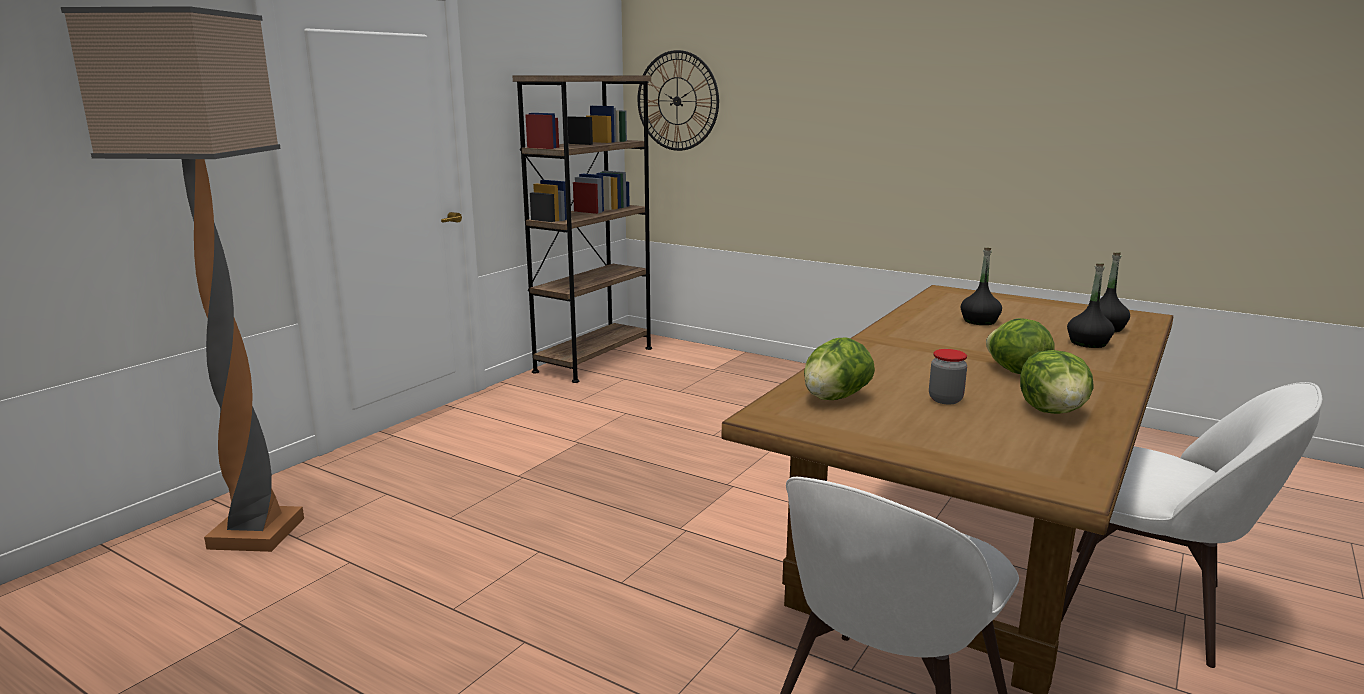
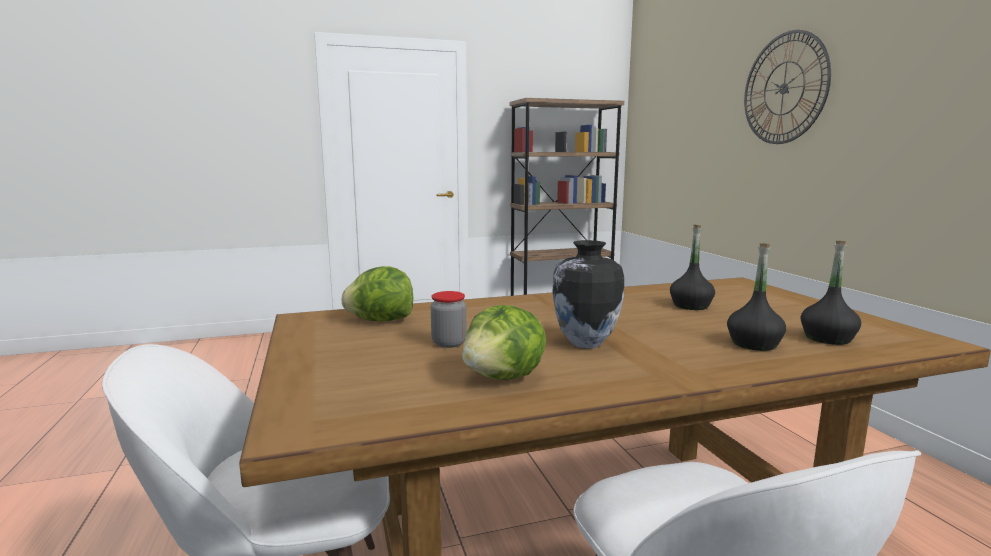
camera: 40 degrees right, 5 degrees down
floor lamp [61,6,304,552] -> none
wall clock [638,50,719,151] -> wall clock moved to [744,30,831,144]
lettuce [986,318,1055,374] -> vase [552,240,624,349]

